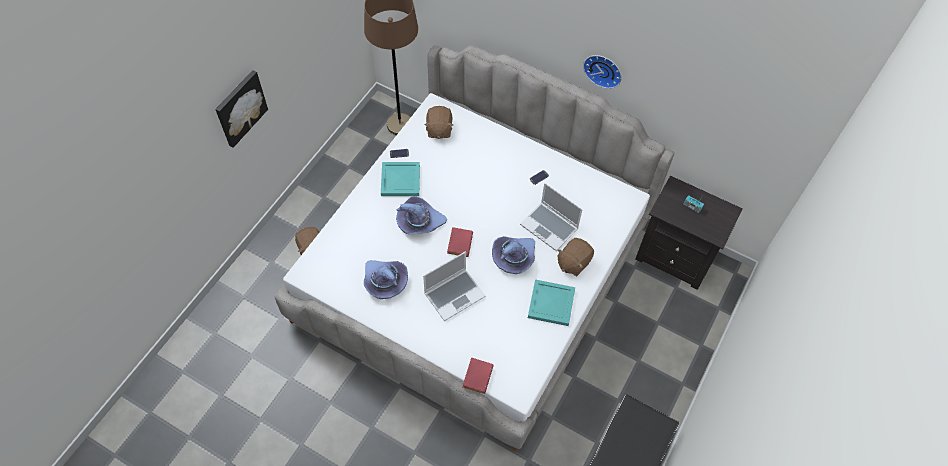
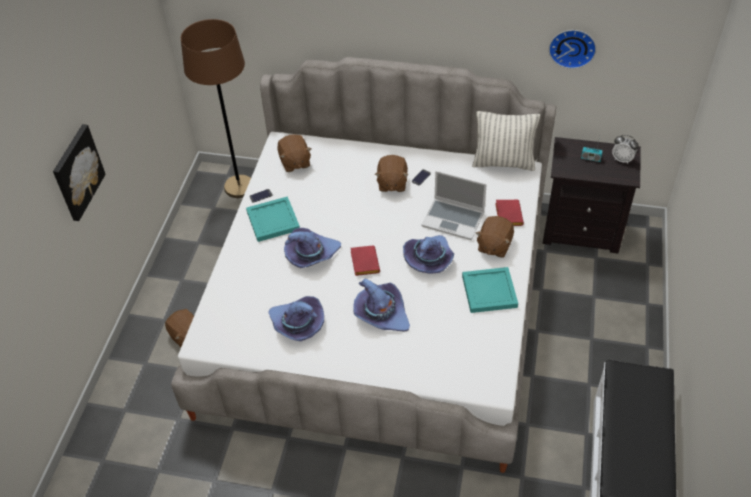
camera: 15 degrees left, 10 degrees down
laptop [423,251,486,321] -> purple hat [353,279,410,332]
red book [462,358,494,394] -> red book moved to [495,200,524,226]
wall clock [583,55,622,89] -> wall clock moved to [549,30,596,69]
none -> brown plush toy [375,155,409,192]
none -> pillow [472,111,540,171]
none -> alarm clock [612,135,639,164]

